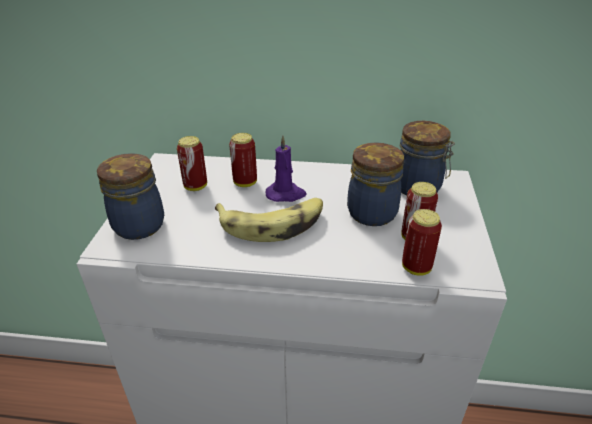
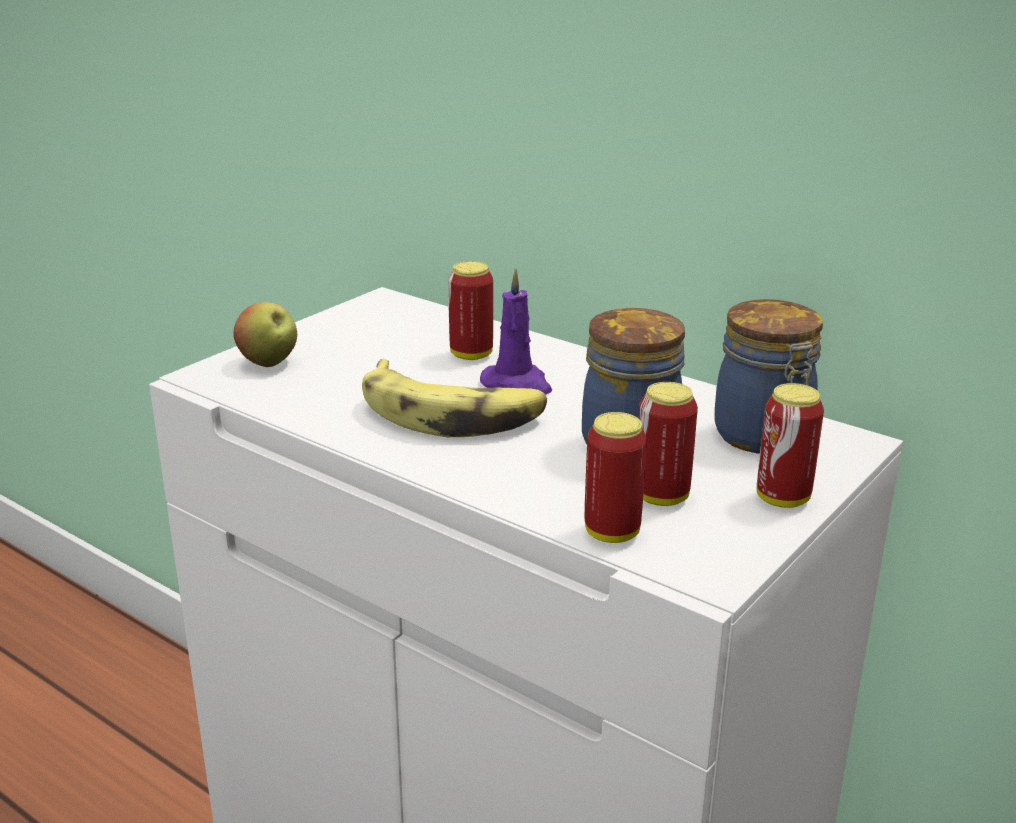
camera: 30 degrees right, 10 degrees down
jar [97,153,164,240] -> apple [234,302,297,367]
can [177,136,207,191] -> can moved to [757,383,824,508]

